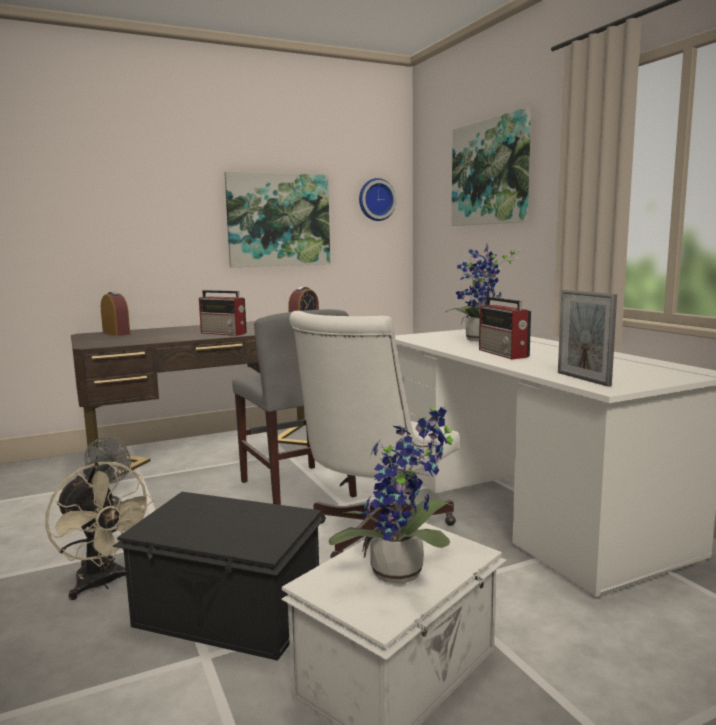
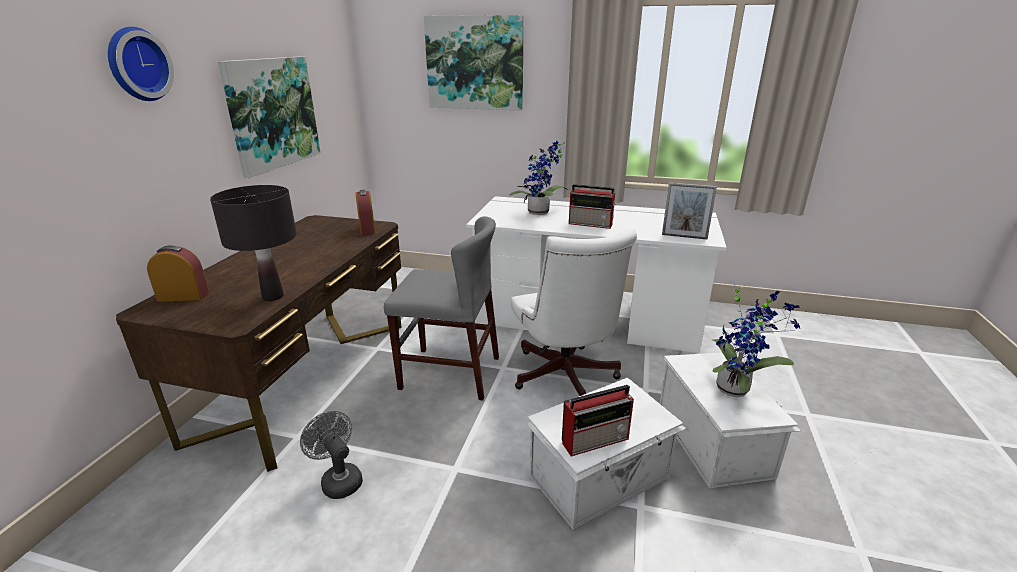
camera: 50 degrees left, 15 degrees up
beige fan [45,462,155,600] -> none
black storage box [113,492,324,661] -> white storage box [527,377,686,529]
radio [199,290,247,336] -> radio moved to [562,385,634,456]
wall clock [359,178,396,221] -> wall clock moved to [108,27,174,101]
none -> black table lamp [210,185,297,301]

